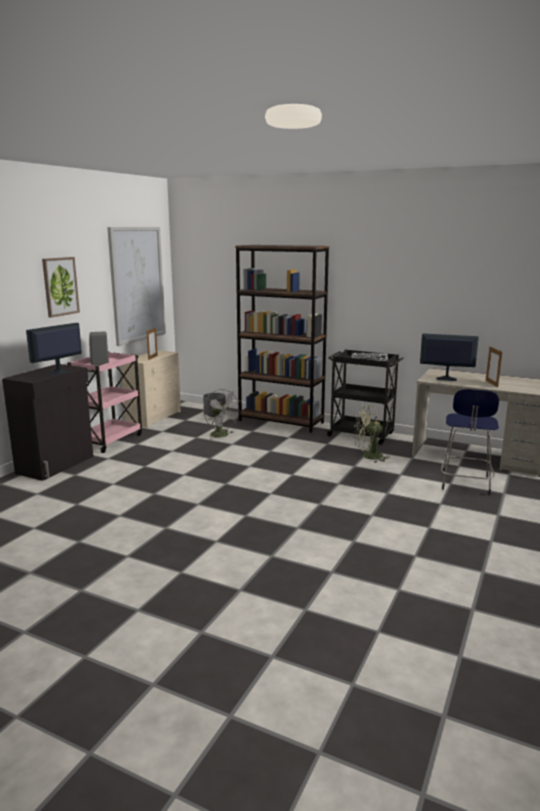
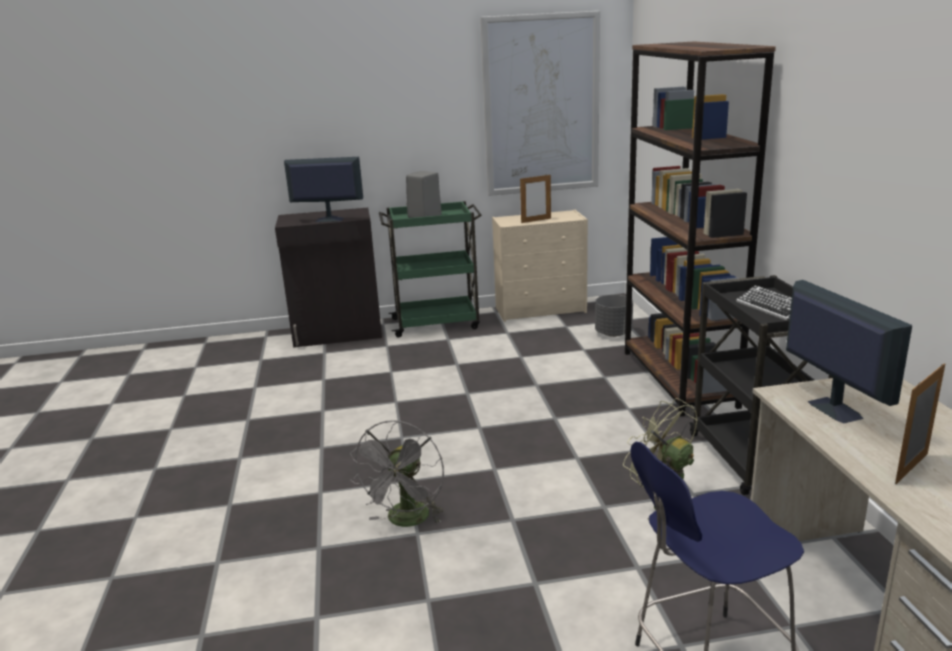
camera: 55 degrees right, 5 degrees up
picture [42,257,80,318] -> none
pink cart [67,352,142,453] -> green cart [379,201,482,338]
grey fan [204,389,242,440] -> grey fan moved to [350,420,444,527]

